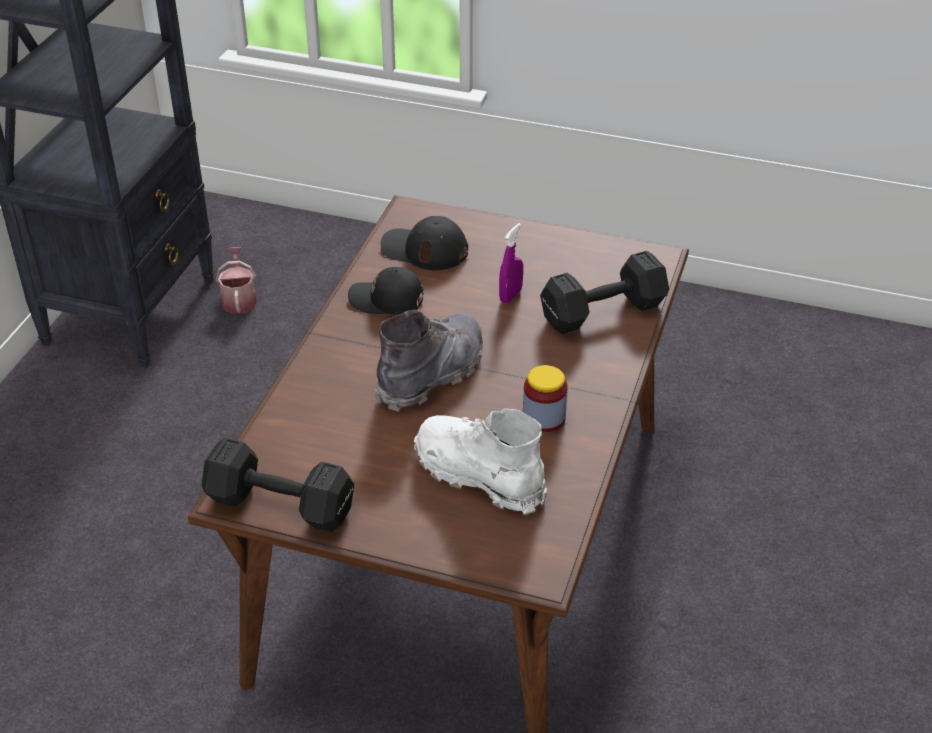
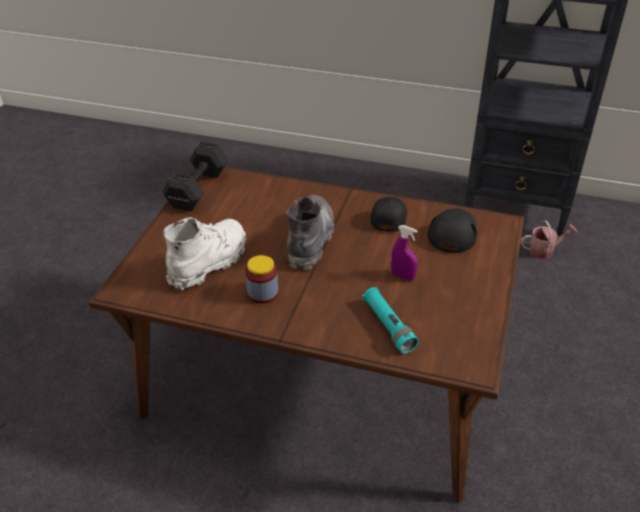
camera: 90 degrees right, 0 degrees up
grey boot [375,310,483,412] -> grey boot turned 120 degrees counterclockwise [286,195,334,270]
black dumbbell [540,251,669,334] -> turquoise flashlight [362,287,419,353]

